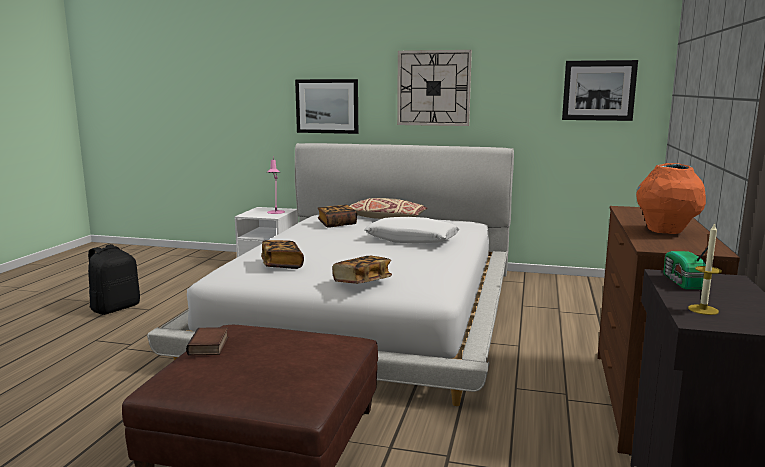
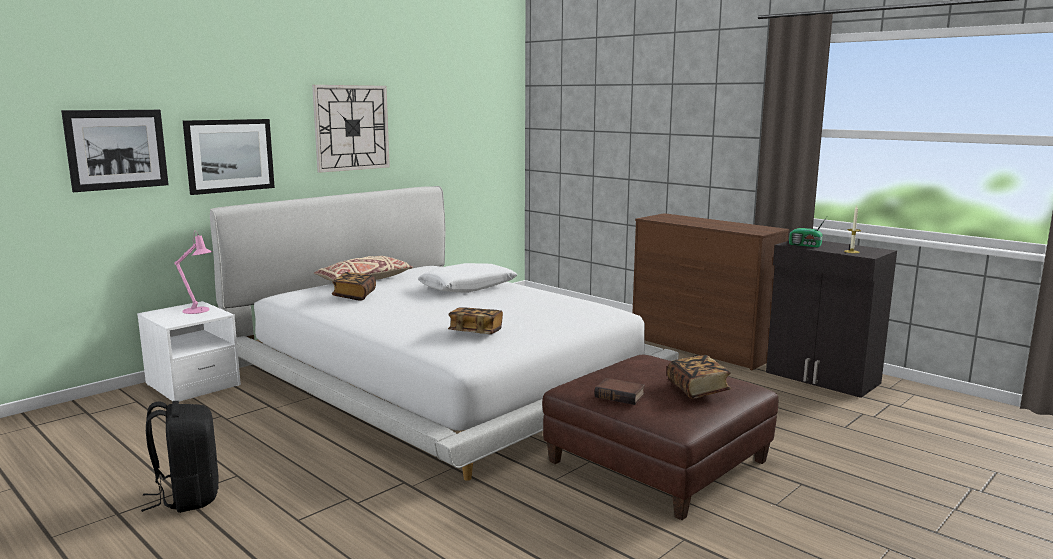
camera: 60 degrees left, 0 degrees up
book [332,256,392,284] -> book moved to [667,355,731,399]
picture [562,60,638,121] -> picture moved to [61,110,169,192]
orange vase [636,163,706,234] -> none

